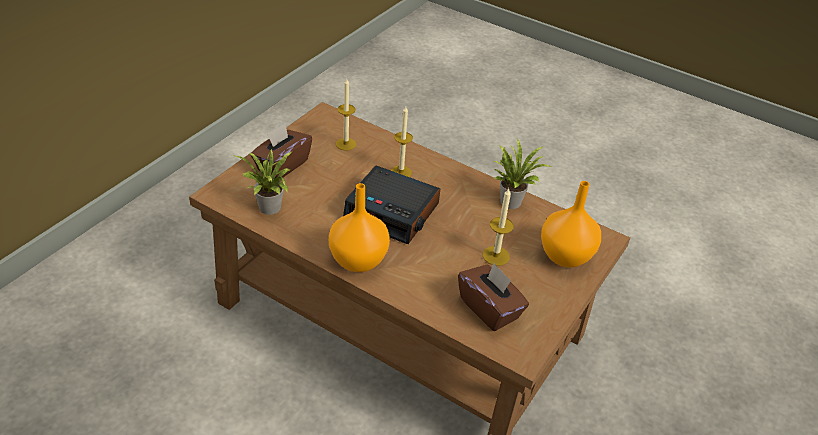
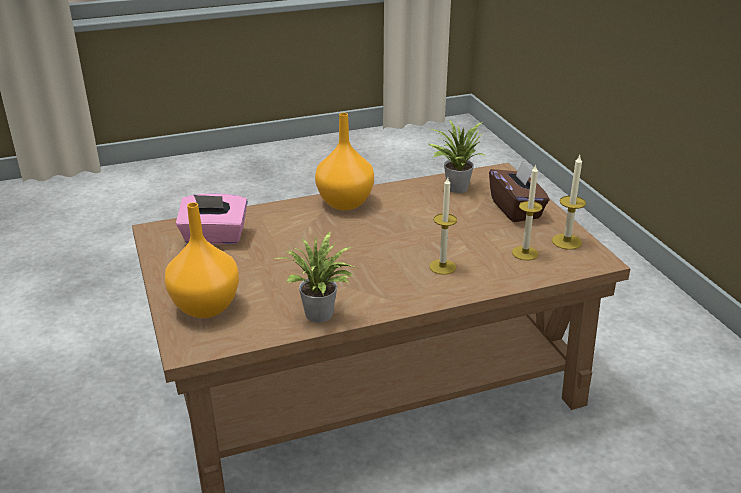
camera: 130 degrees right, 10 degrees down
alarm clock [343,165,440,244] -> none
brown tissue box [458,263,529,331] -> pink tissue box [176,193,248,244]
candle [483,188,514,266] -> candle moved to [552,155,586,250]

